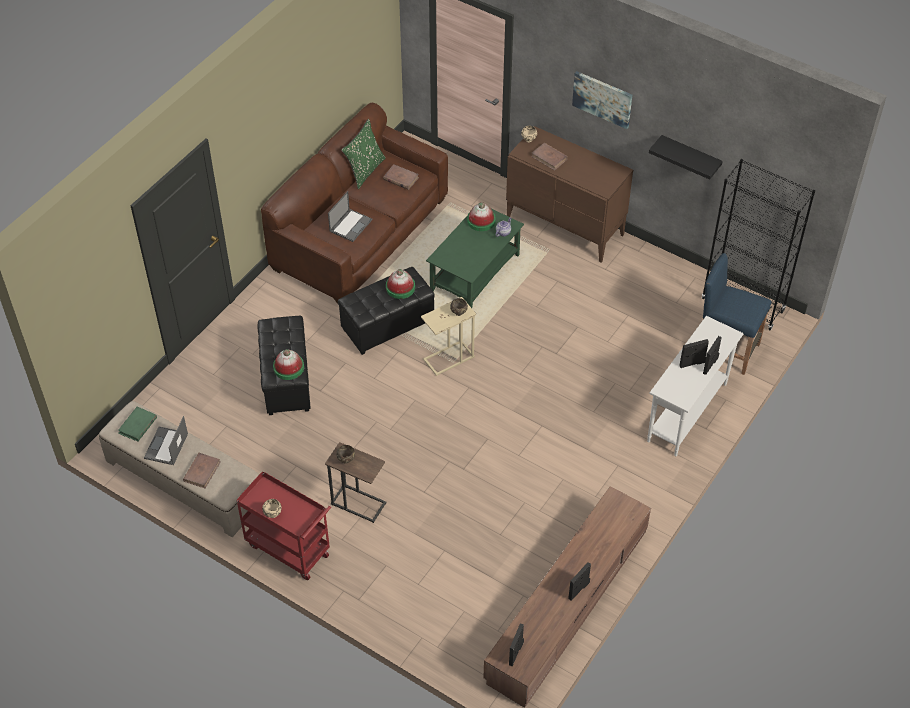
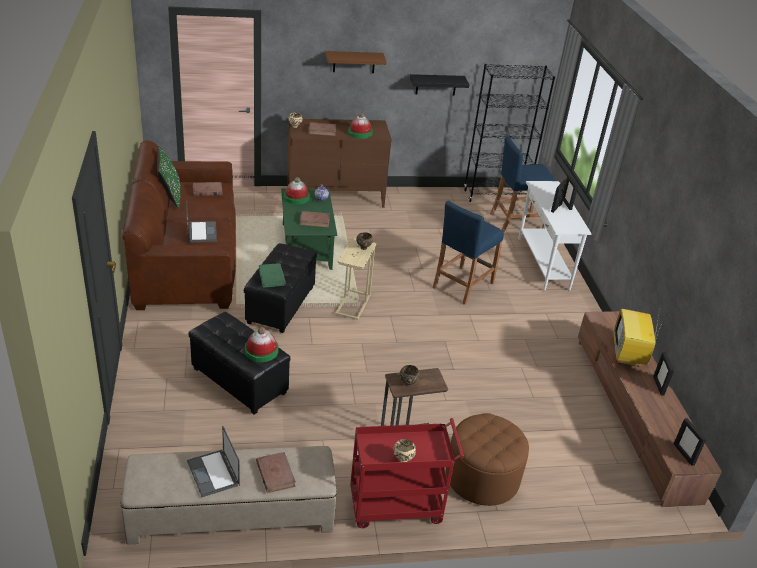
camera: 45 degrees left, 15 degrees down
green book [118,407,157,441] -> green book moved to [259,263,286,288]
hat [386,269,415,299] -> hat moved to [348,113,373,139]
picture [572,71,632,129] -> brown shelf [326,51,387,73]
none -> brown book [300,211,330,228]
none -> blue stool [432,201,504,305]
none -> brown ottoman [446,413,529,506]
none -> television [614,309,663,367]

